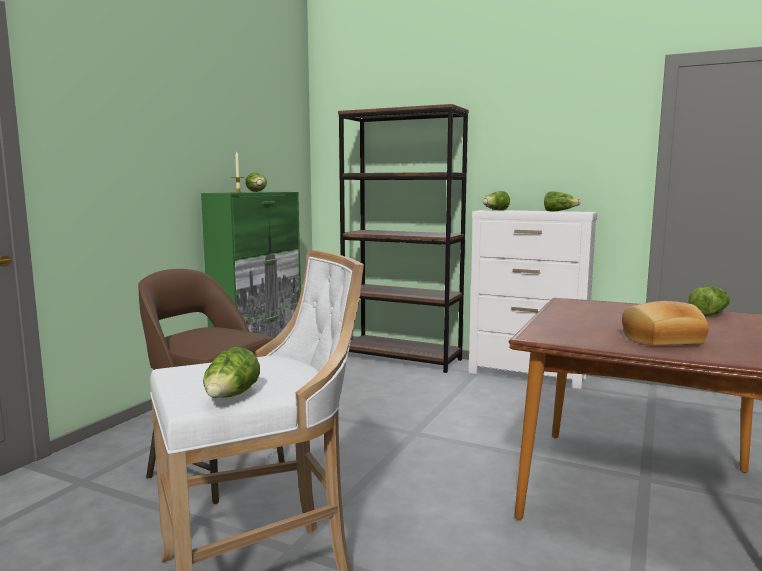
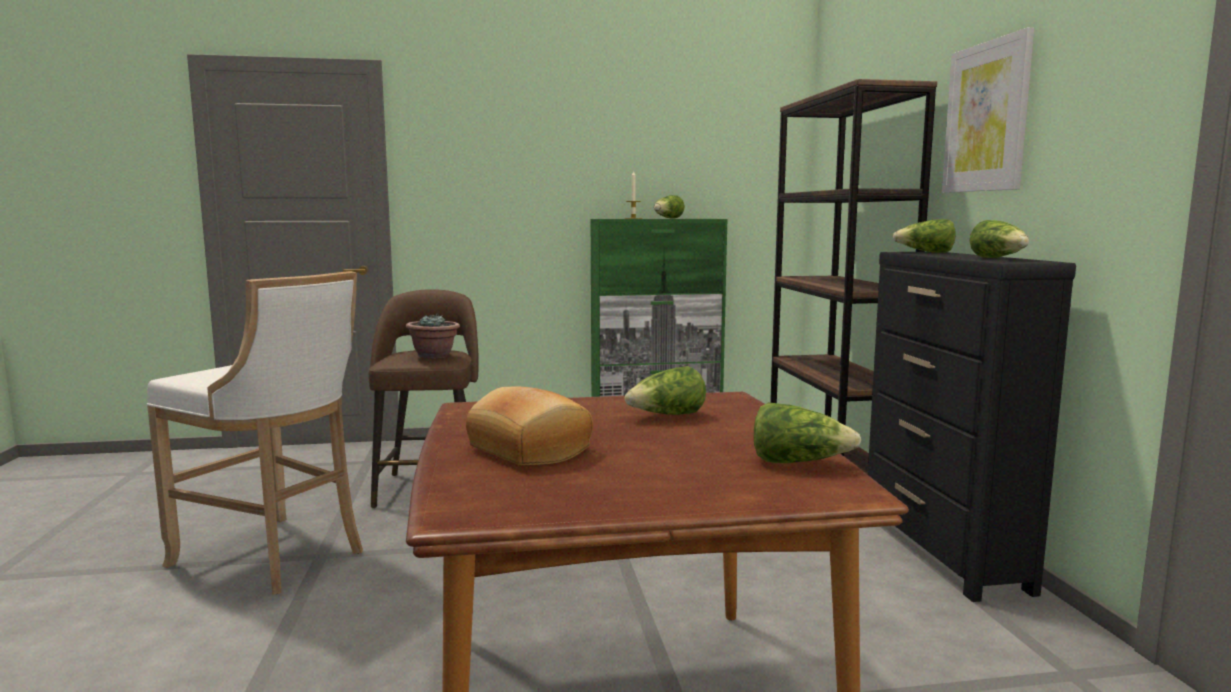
camera: 55 degrees right, 0 degrees up
lettuce [203,347,260,398] -> lettuce moved to [625,366,706,415]
white dresser [469,210,597,389] -> black dresser [868,252,1076,602]
none -> potted plant [406,313,460,359]
none -> picture [942,28,1034,193]

